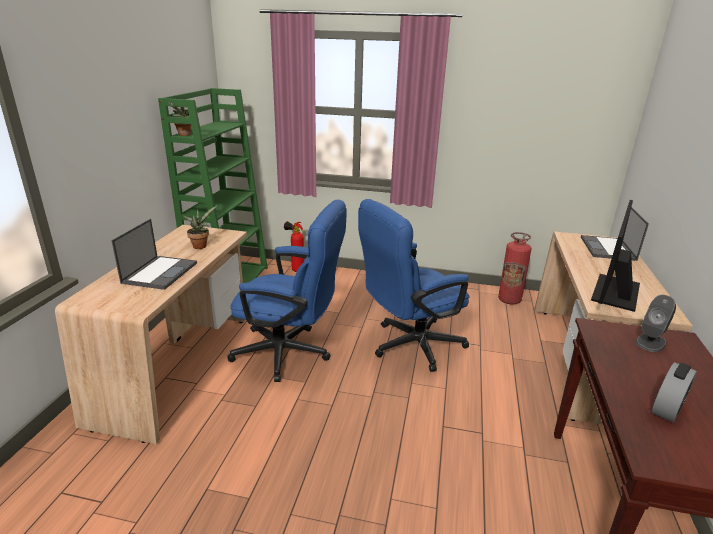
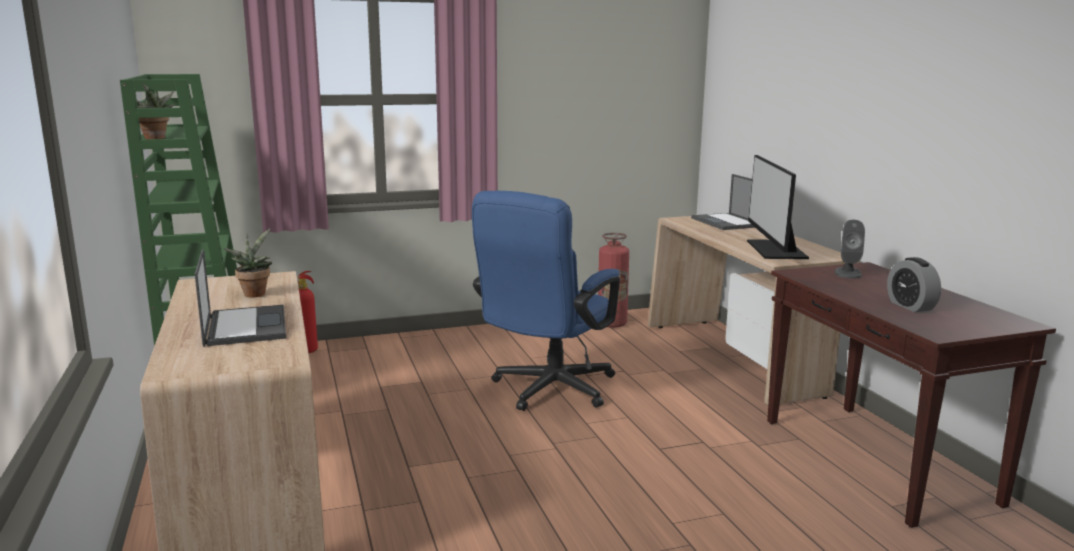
camera: 30 degrees left, 10 degrees down
blue office chair [227,200,347,382] -> none
alarm clock [652,362,697,423] -> alarm clock turned 150 degrees clockwise [887,257,941,312]

